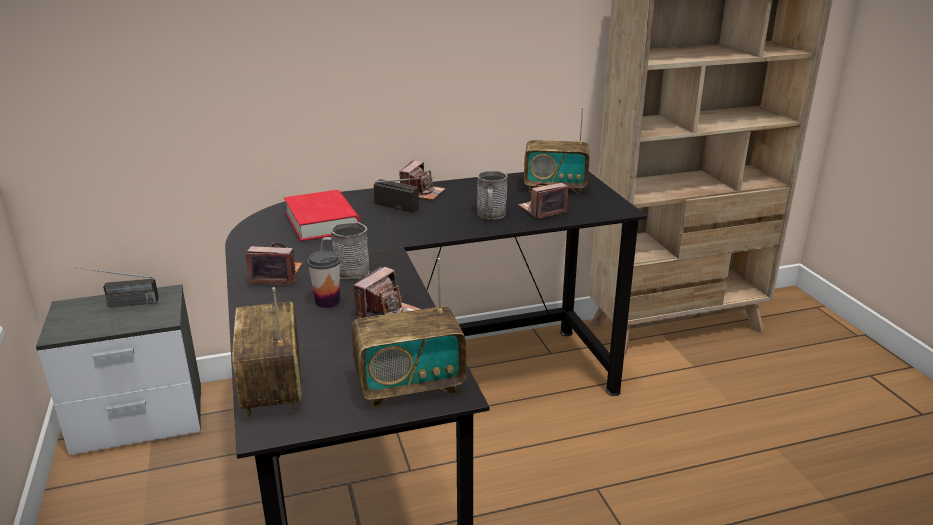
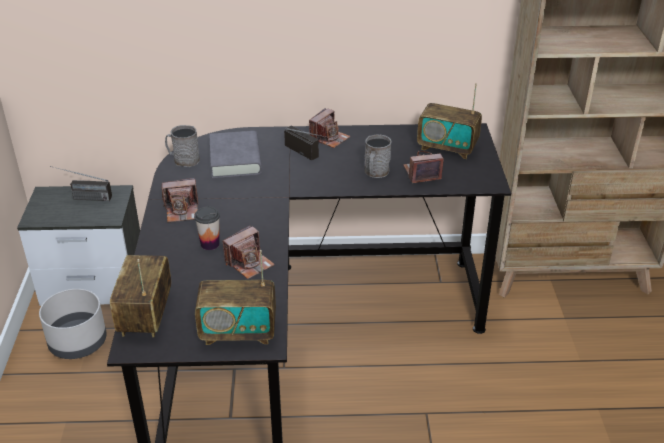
camera: 15 degrees right, 10 degrees up
camera [246,243,302,284] -> camera turned 150 degrees clockwise [161,178,199,223]
red book [284,190,360,241] -> grey book [209,131,262,179]
grey mug [321,222,370,279] -> grey mug moved to [165,125,200,167]
none -> grey planter [39,289,107,359]

